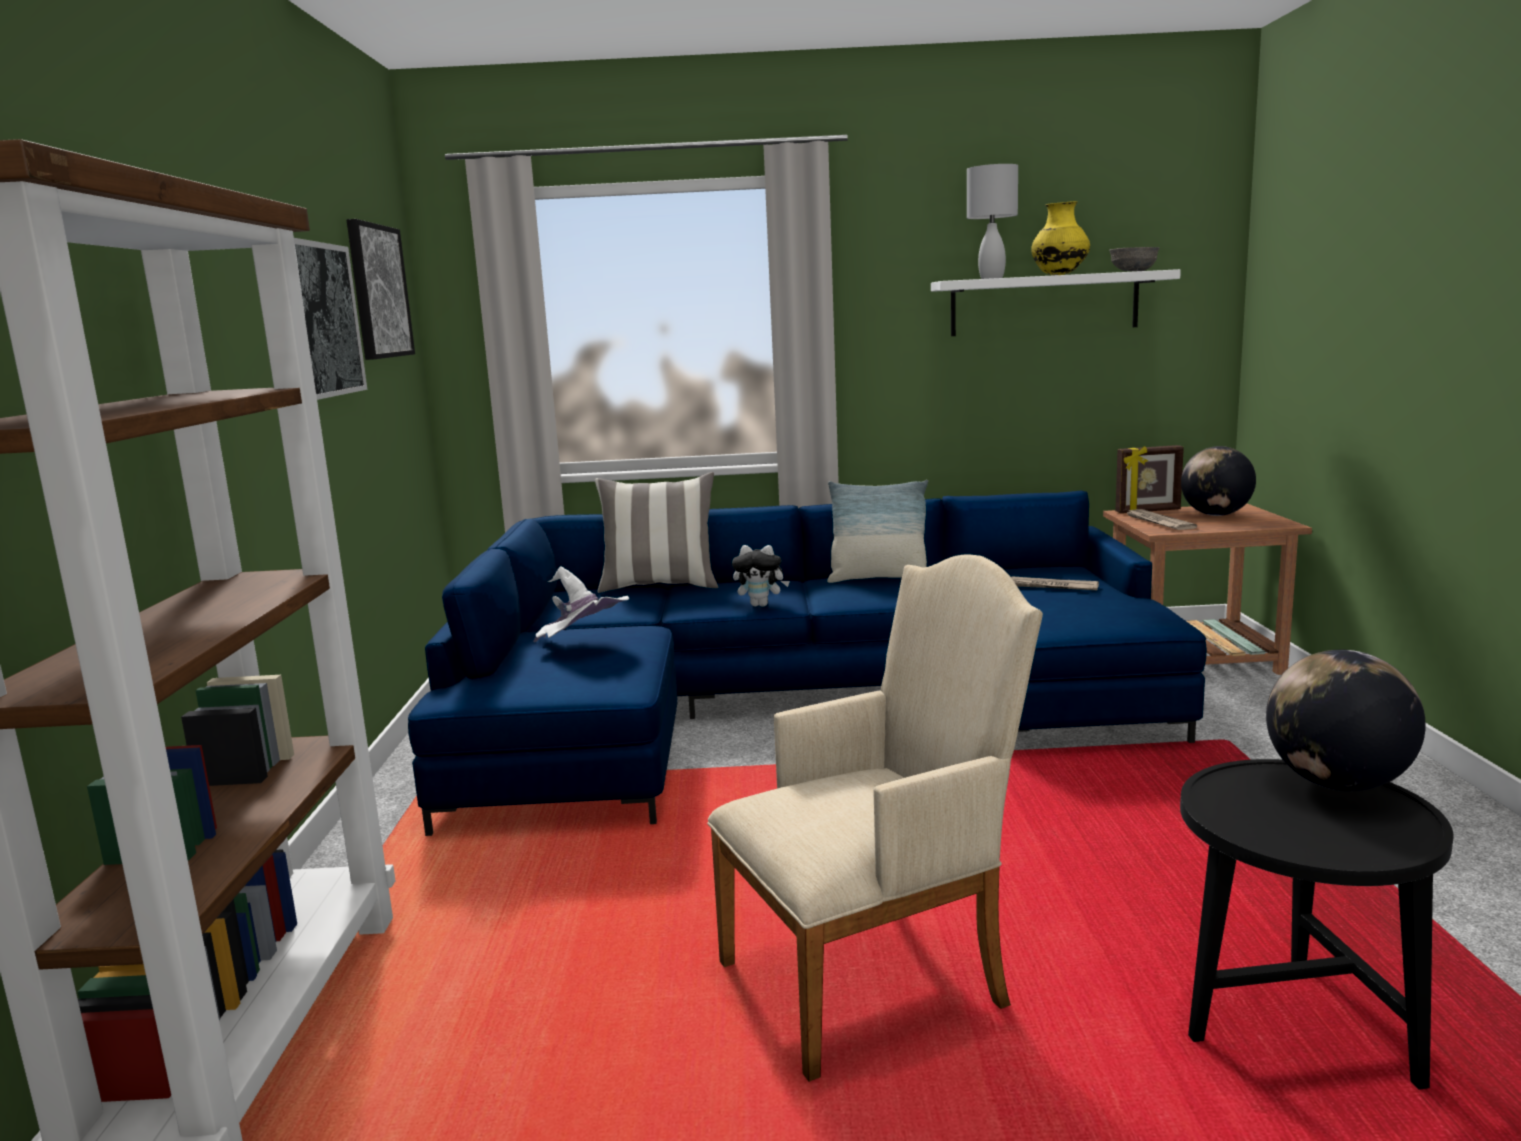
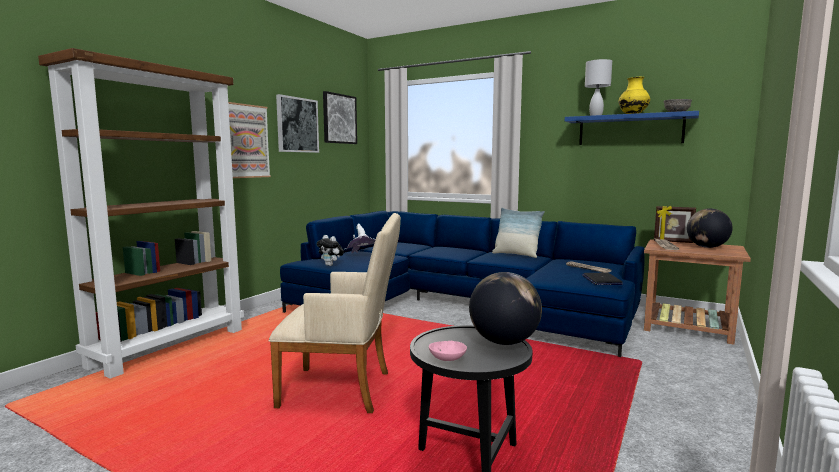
camera: 30 degrees right, 5 degrees down
pillow [595,472,718,593] -> none
plush toy [732,545,790,607] -> plush toy moved to [316,235,344,266]
white shelf [931,269,1181,336] -> blue shelf [565,111,699,145]
none -> picture [228,102,271,178]
none -> pink bowl [429,341,467,361]
none -> laptop [582,273,623,285]

